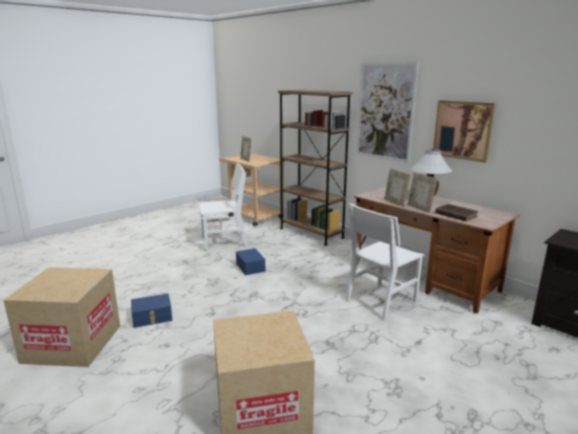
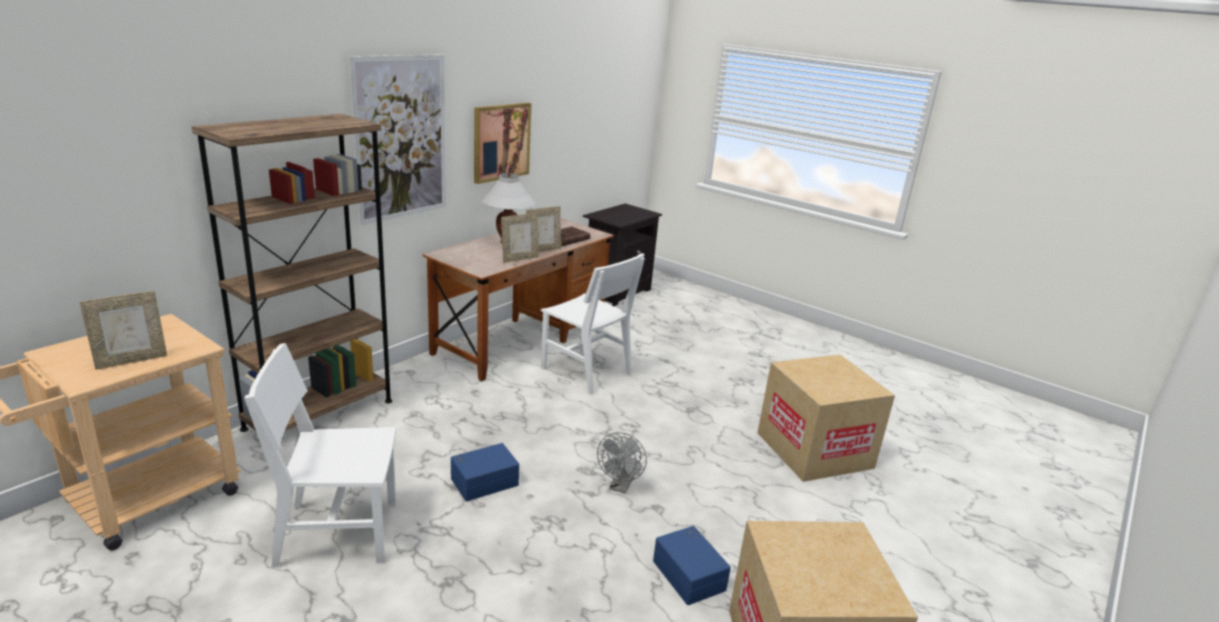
camera: 100 degrees left, 5 degrees up
white chair [199,163,248,251] -> white chair turned 75 degrees counterclockwise [244,343,396,568]
none -> grey fan [597,432,647,494]

